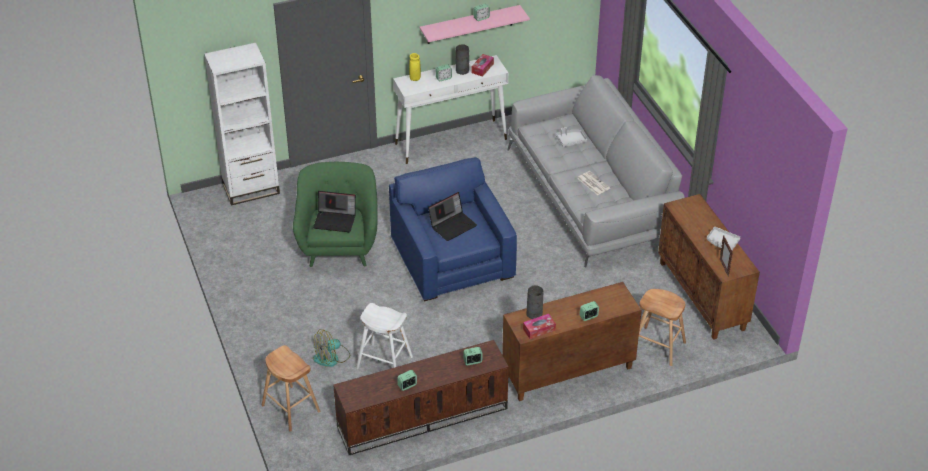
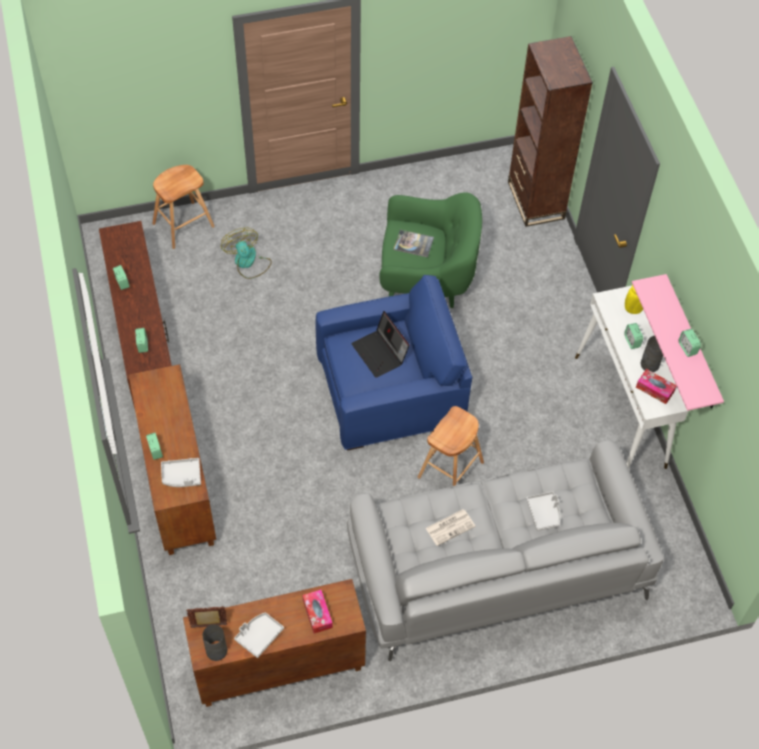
camera: 95 degrees right, 15 degrees up
white bookcase [204,43,280,206] -> brown bookcase [508,36,593,227]
laptop [313,191,356,232] -> book [393,230,434,257]
white stool [356,303,413,369] -> none
tissue box [523,314,556,339] -> tissue box moved to [303,590,333,633]
grey vase [526,285,543,319] -> grey vase moved to [203,625,227,661]
brown stool [639,289,686,366] -> brown stool moved to [418,406,484,486]
none -> grey tray [161,458,201,487]

